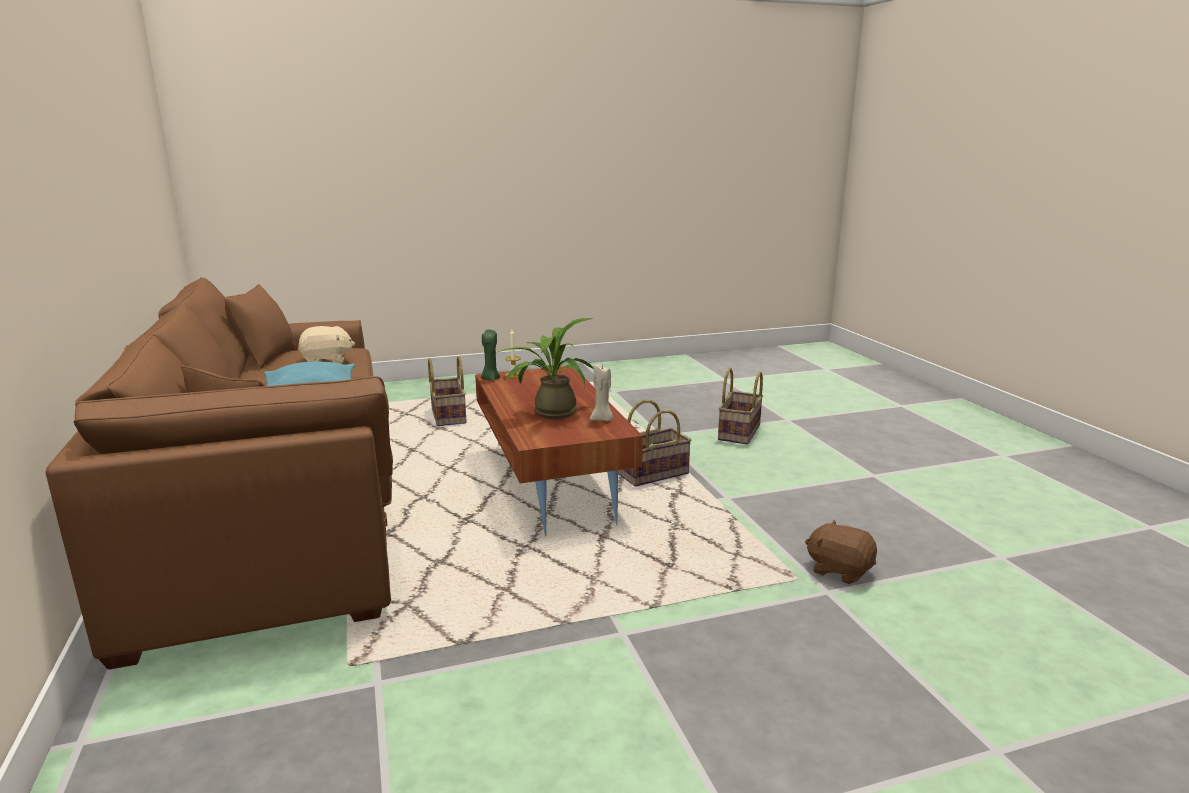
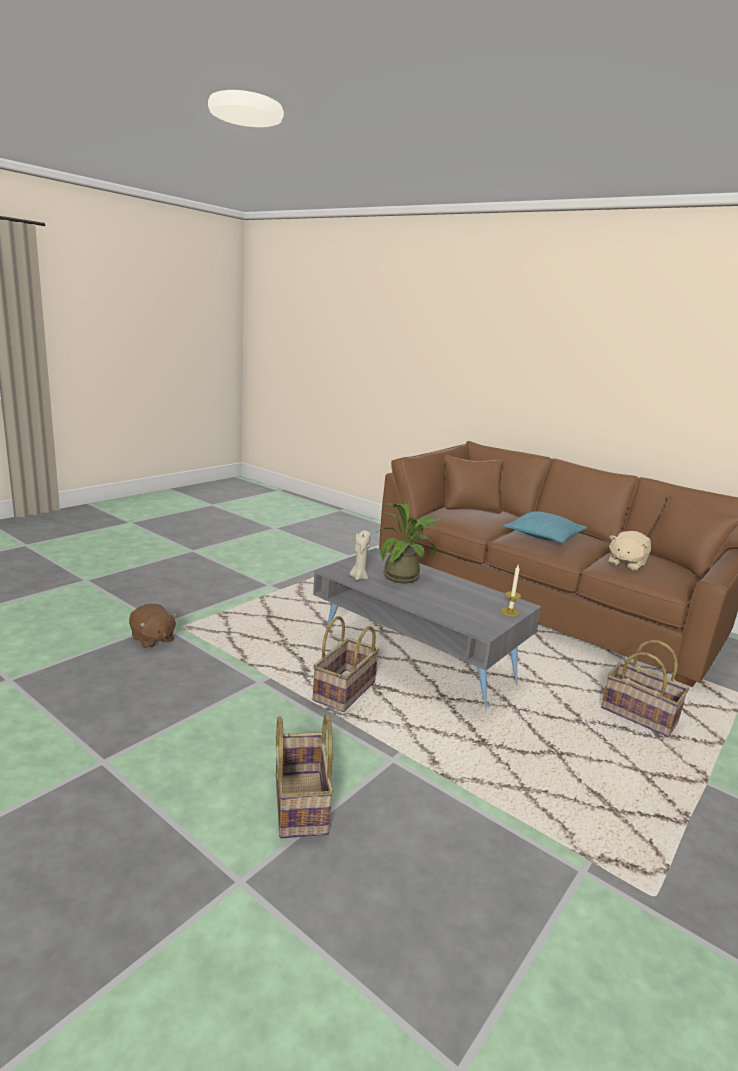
camera: 145 degrees right, 0 degrees up
brown coffee table [475,366,643,537] -> grey coffee table [313,548,542,711]
green candle [481,330,500,381] -> none
brown plush toy [805,520,877,584] -> brown plush toy turned 45 degrees clockwise [129,604,177,649]

